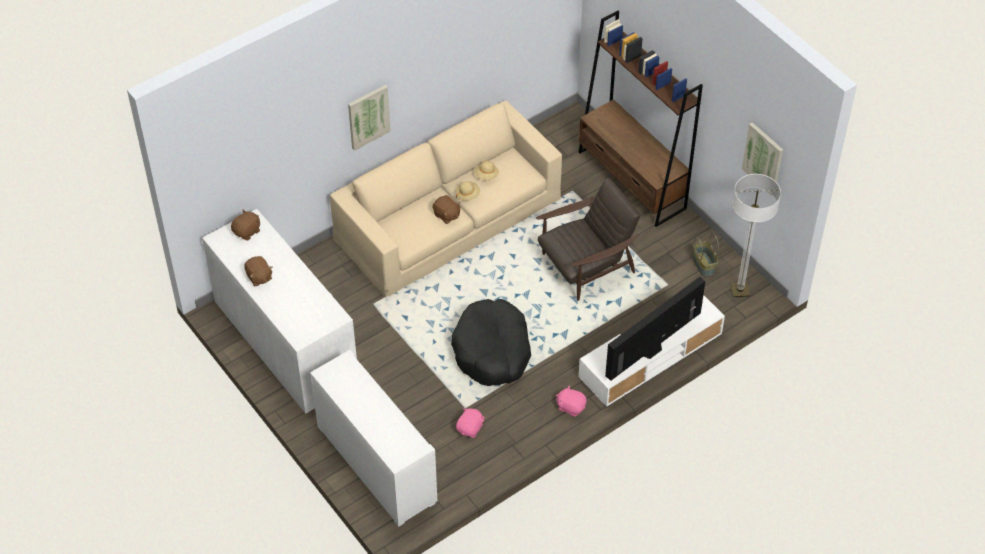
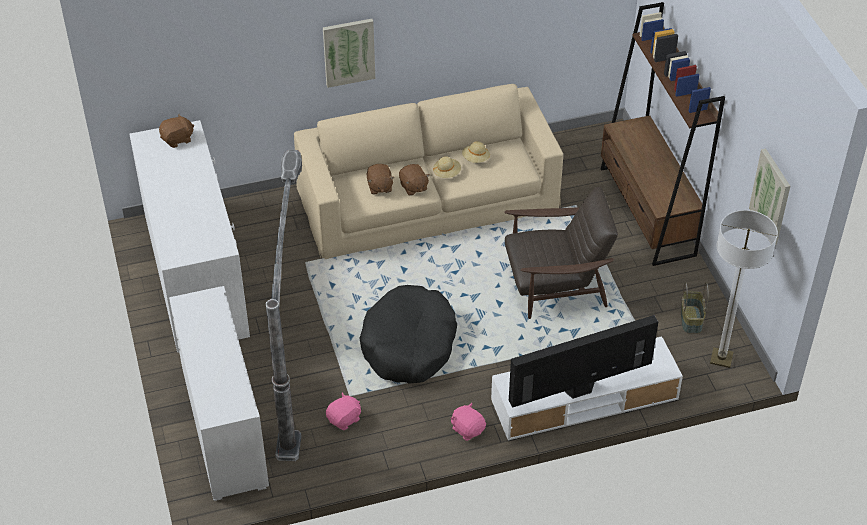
camera: 20 degrees right, 5 degrees down
brown plush toy [244,256,272,286] -> brown plush toy moved to [367,164,394,194]
none -> floor lamp [266,150,302,461]

